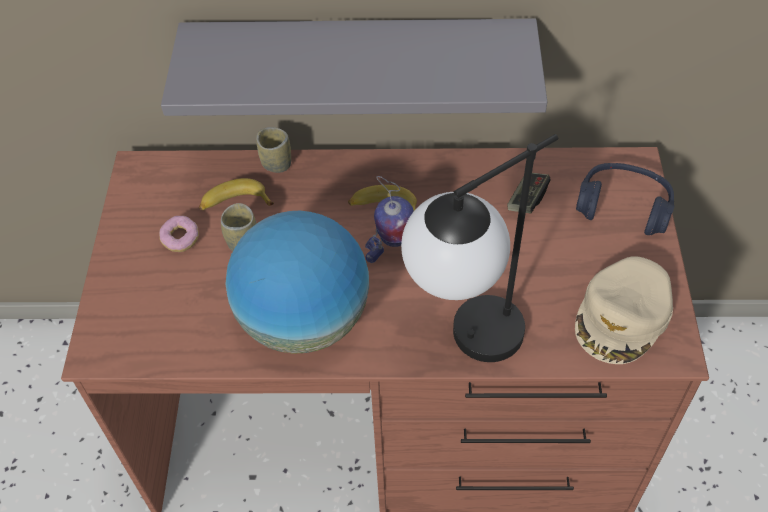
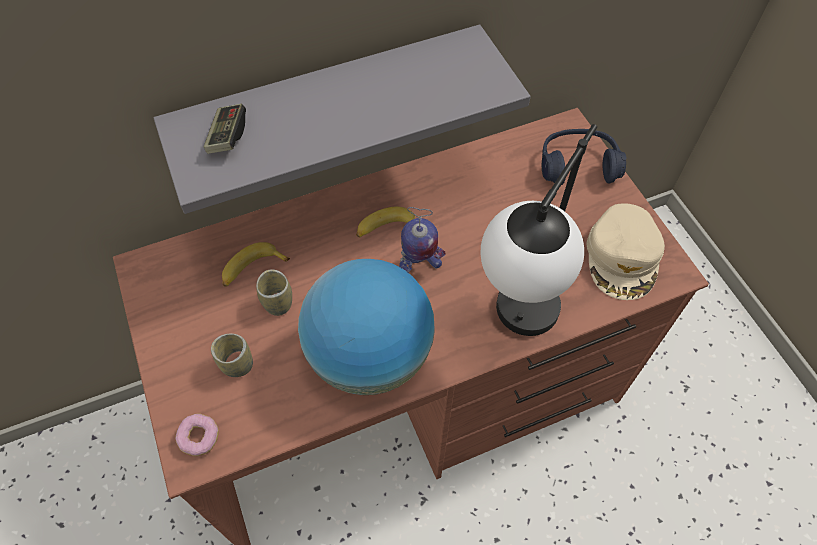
camera: 25 degrees left, 5 degrees up
donut [159,216,199,252] -> donut moved to [175,414,219,456]
cup [256,127,291,173] -> cup moved to [211,334,253,377]
game controller [507,173,551,213] -> game controller moved to [204,104,246,154]

